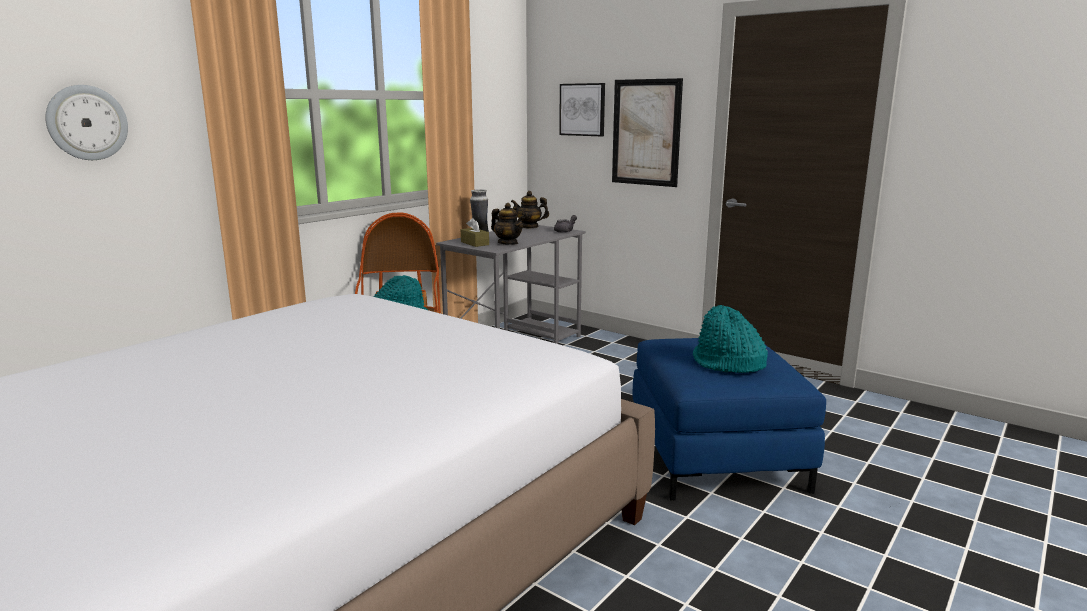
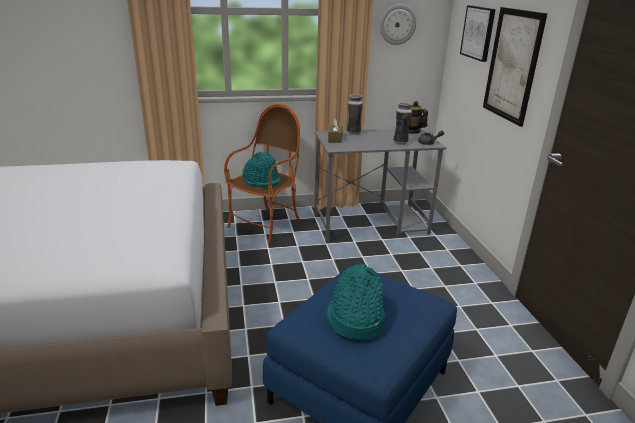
camera: 40 degrees right, 10 degrees up
wall clock [45,85,128,160] -> wall clock moved to [380,4,416,45]
teapot [491,203,525,245] -> none
none -> vase [393,102,412,145]

